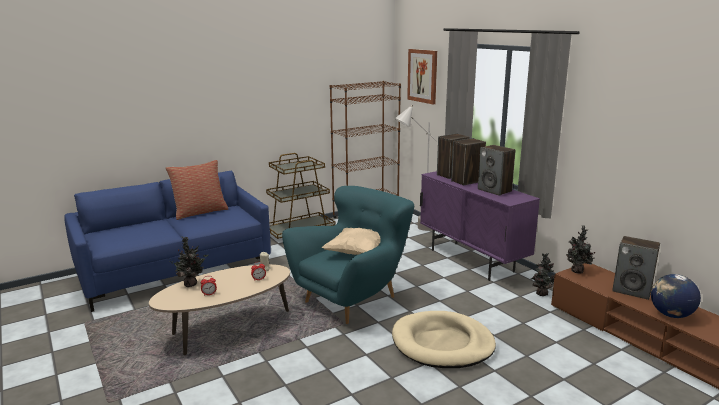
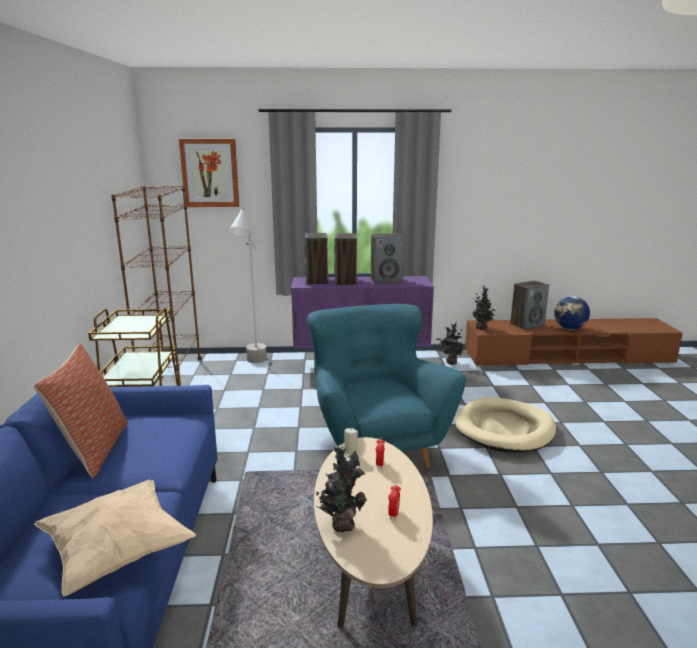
camera: 60 degrees left, 0 degrees up
beige pillow [322,228,381,255] -> beige pillow moved to [34,480,196,596]

